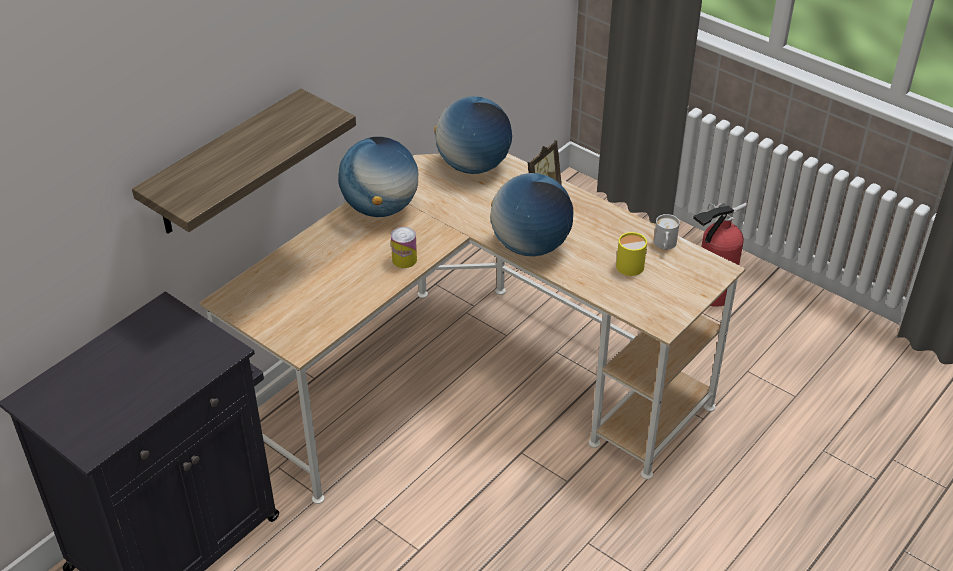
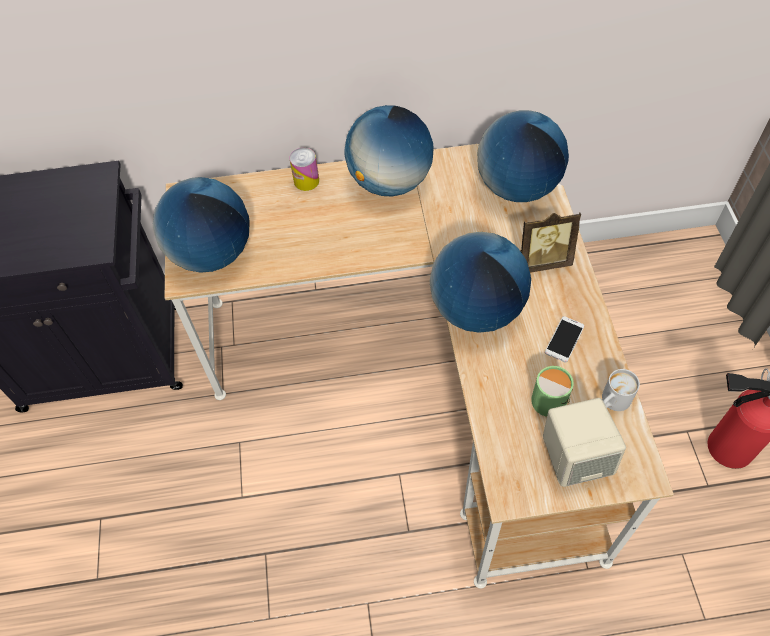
camera: 45 degrees right, 15 degrees up
shelf [132,88,356,234] -> none
can [391,227,417,268] -> can moved to [290,148,319,191]
yellow mug [616,232,647,276] -> green mug [531,366,573,417]
none -> globe [153,177,250,273]
none -> beige speaker [543,398,626,487]
none -> phone [545,316,584,362]

